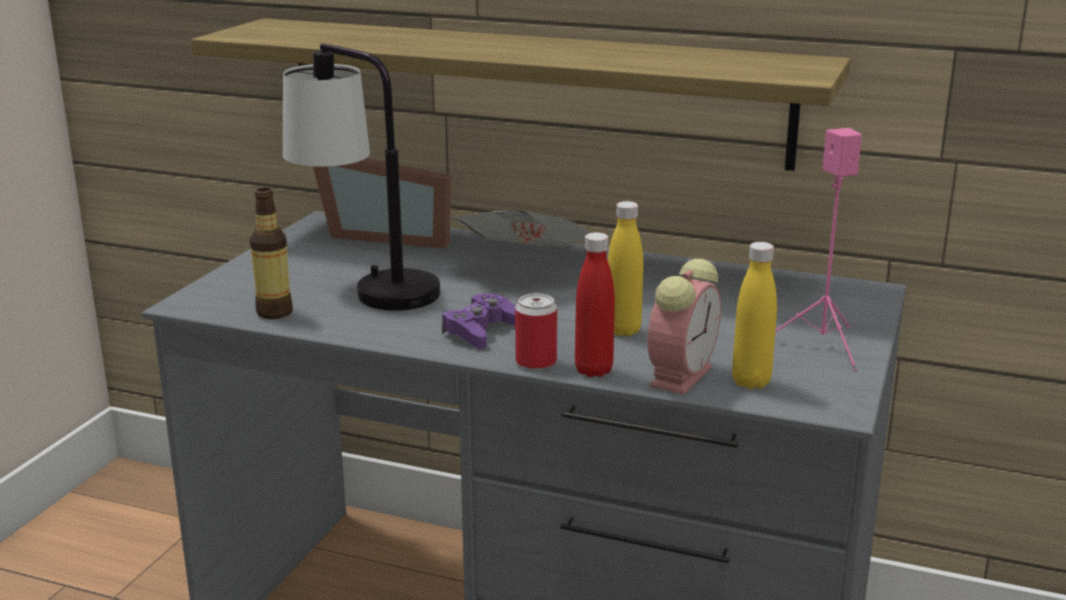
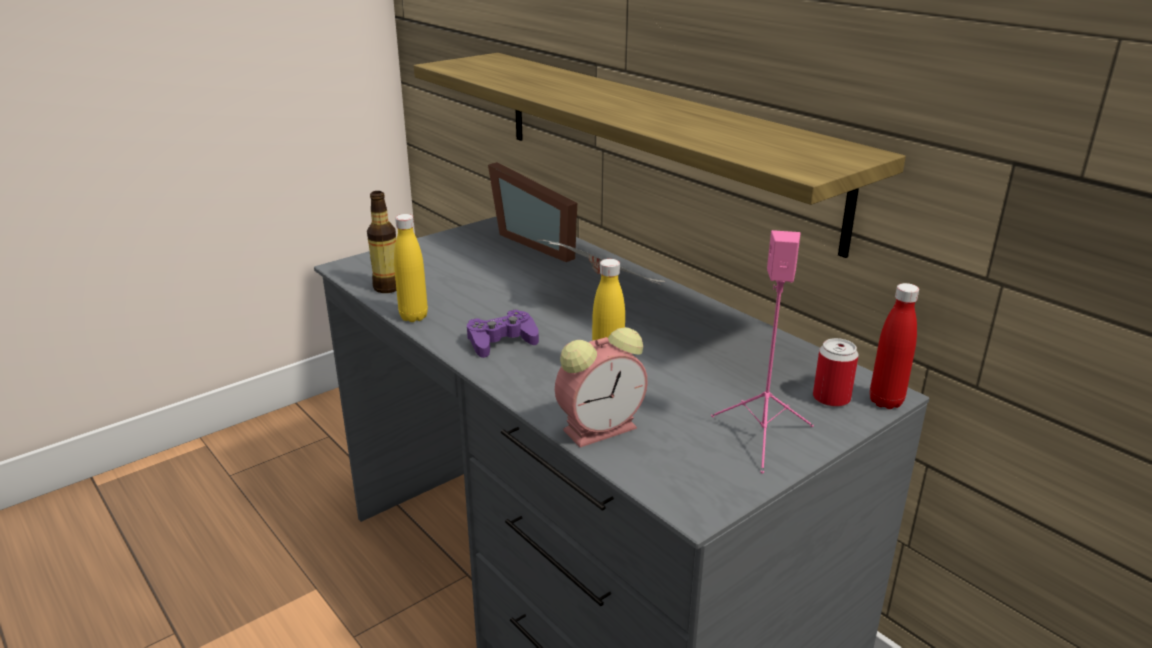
camera: 30 degrees right, 5 degrees up
table lamp [283,43,440,311] -> none
can [515,293,557,370] -> can moved to [813,338,859,407]
red bottle [575,232,615,377] -> red bottle moved to [870,283,919,409]
yellow bottle [732,242,777,389] -> yellow bottle moved to [394,214,428,322]

